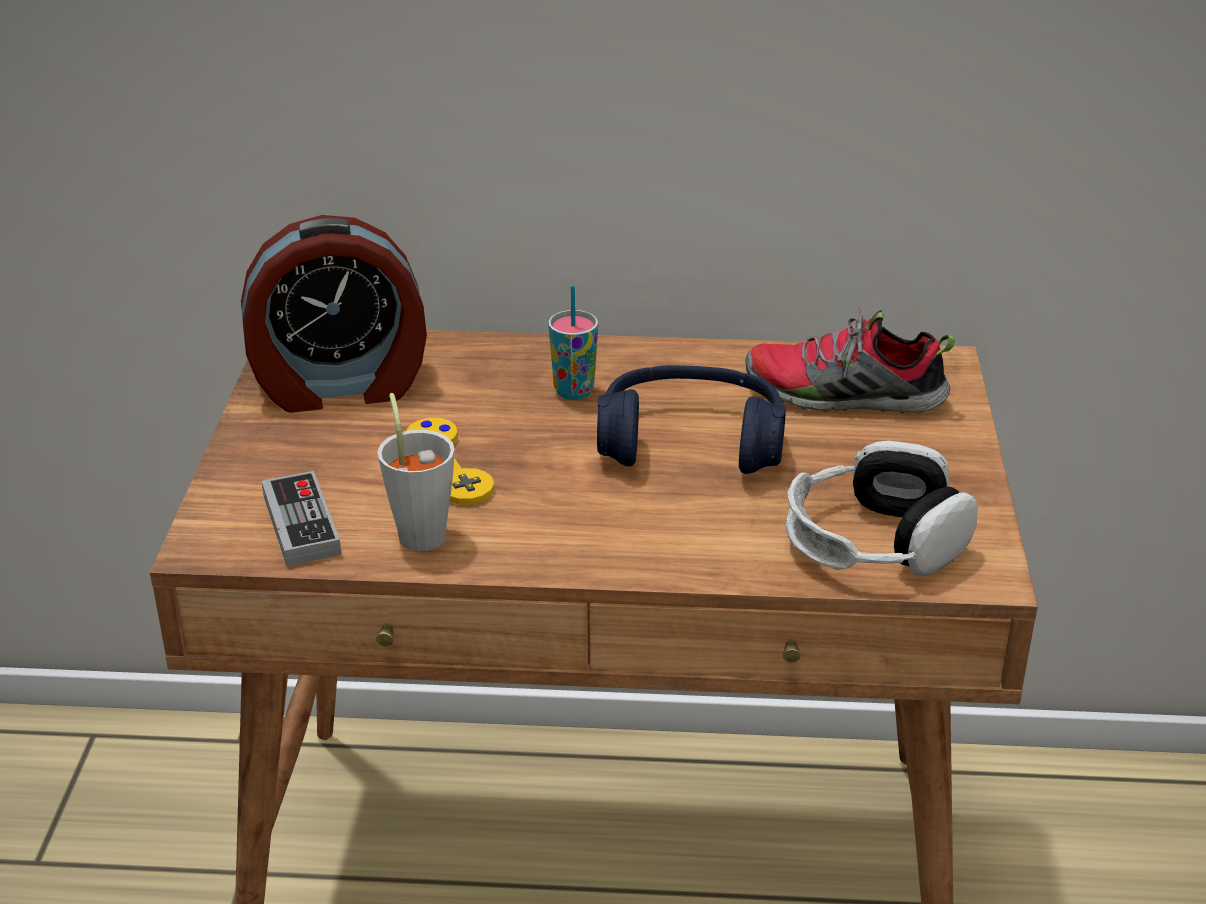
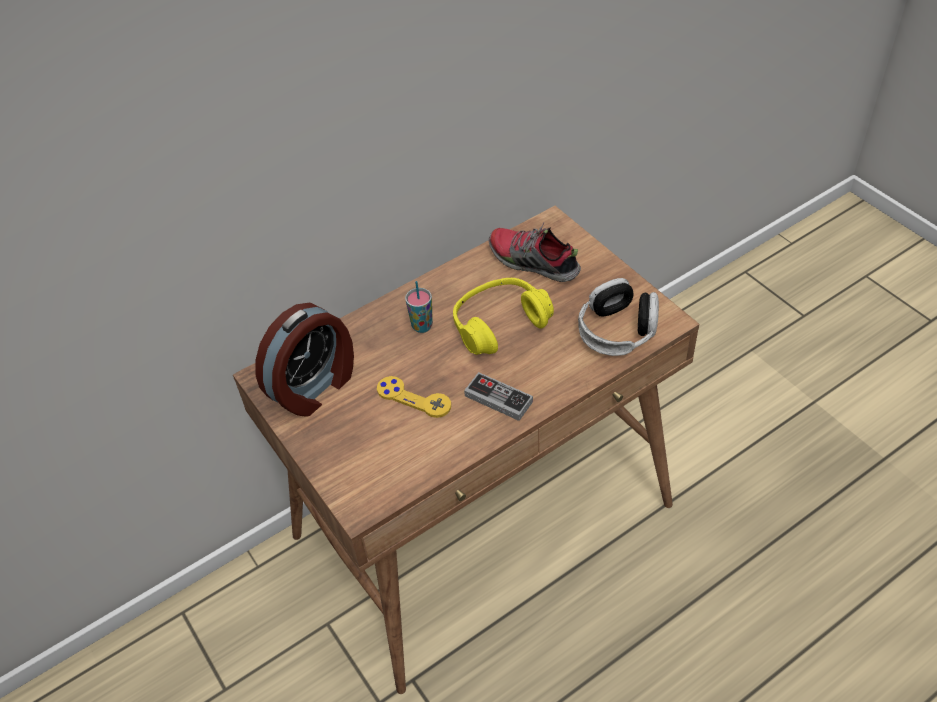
camera: 35 degrees left, 15 degrees up
game controller [262,471,341,566] -> game controller moved to [464,372,533,421]
grey cup [377,393,455,551] -> none
blue headphones [597,365,786,474] -> yellow headphones [453,278,554,355]
shoe [745,307,955,414] -> shoe turned 60 degrees clockwise [489,222,581,282]

